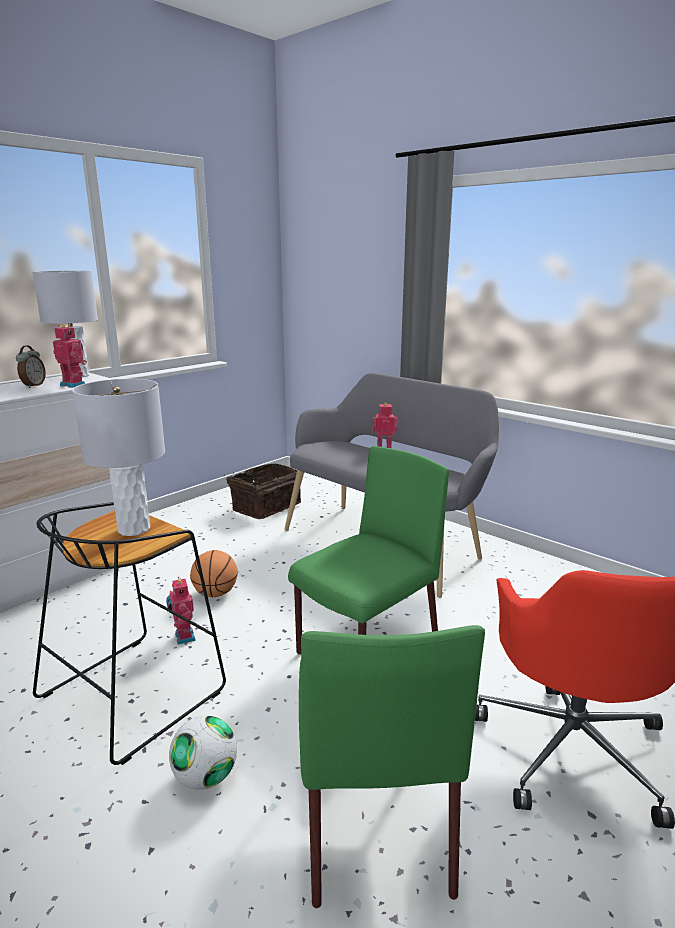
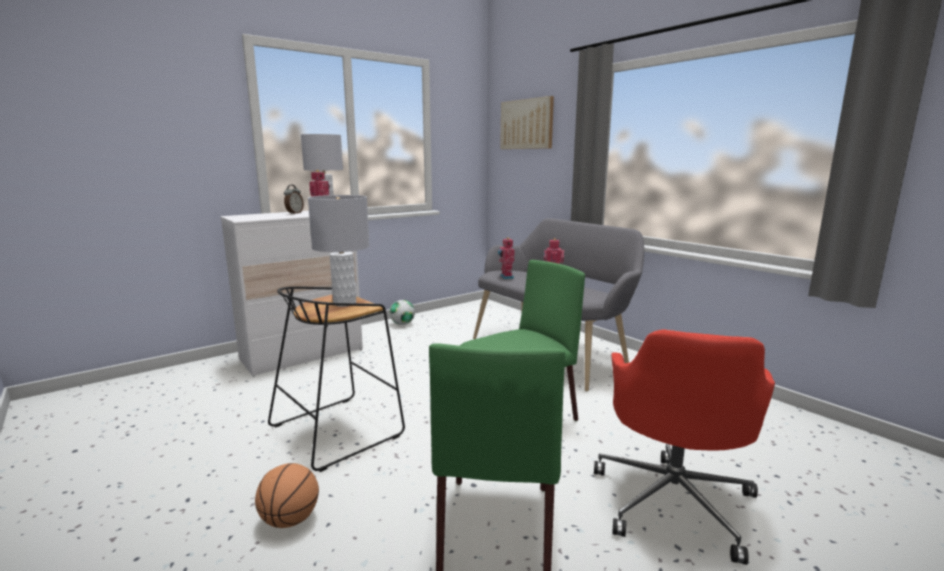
camera: 10 degrees right, 5 degrees down
toy robot [166,577,196,645] -> toy robot moved to [498,237,514,279]
football [169,715,237,789] -> football moved to [390,300,415,325]
basketball [190,550,238,597] -> basketball moved to [255,463,319,528]
basket [224,464,301,519] -> none
none -> picture [500,96,554,149]

